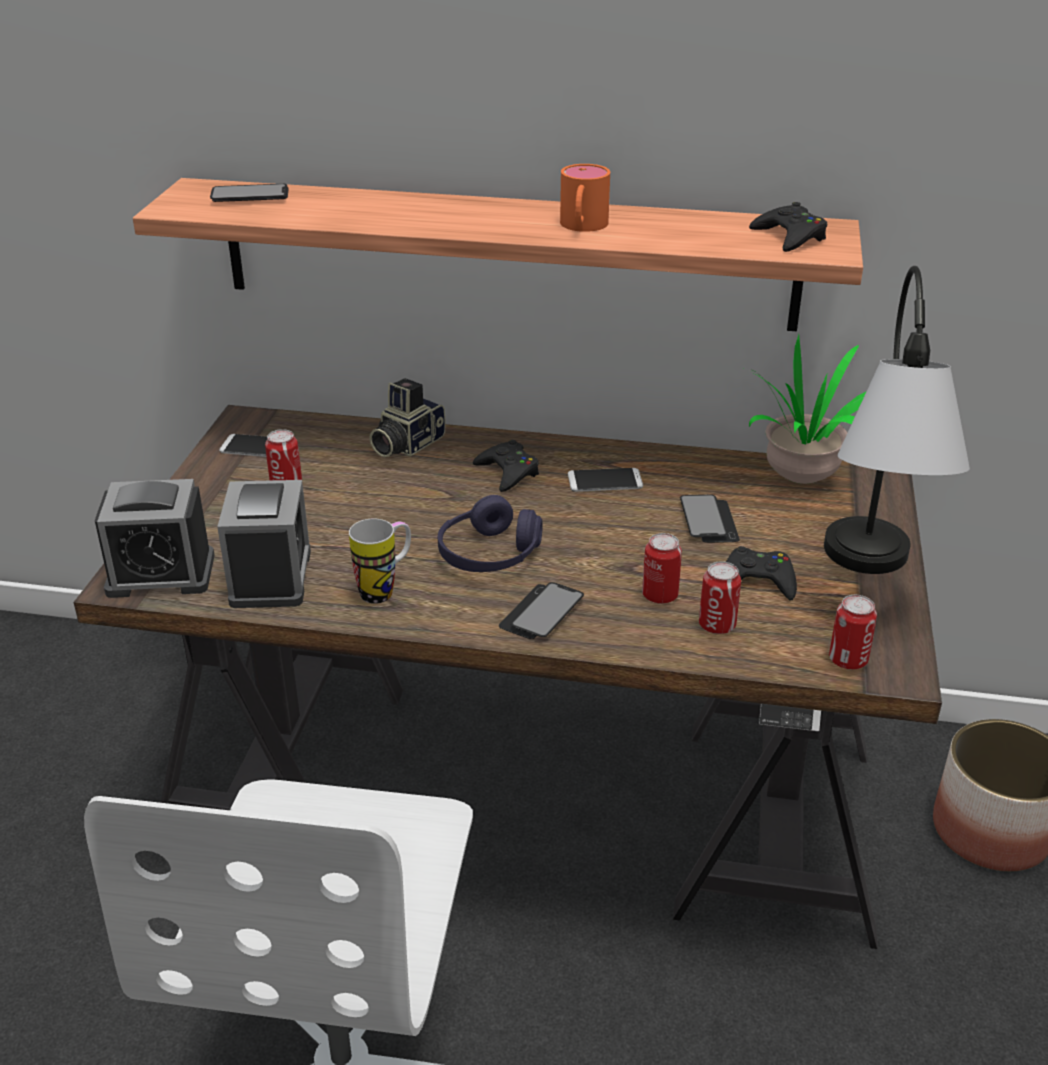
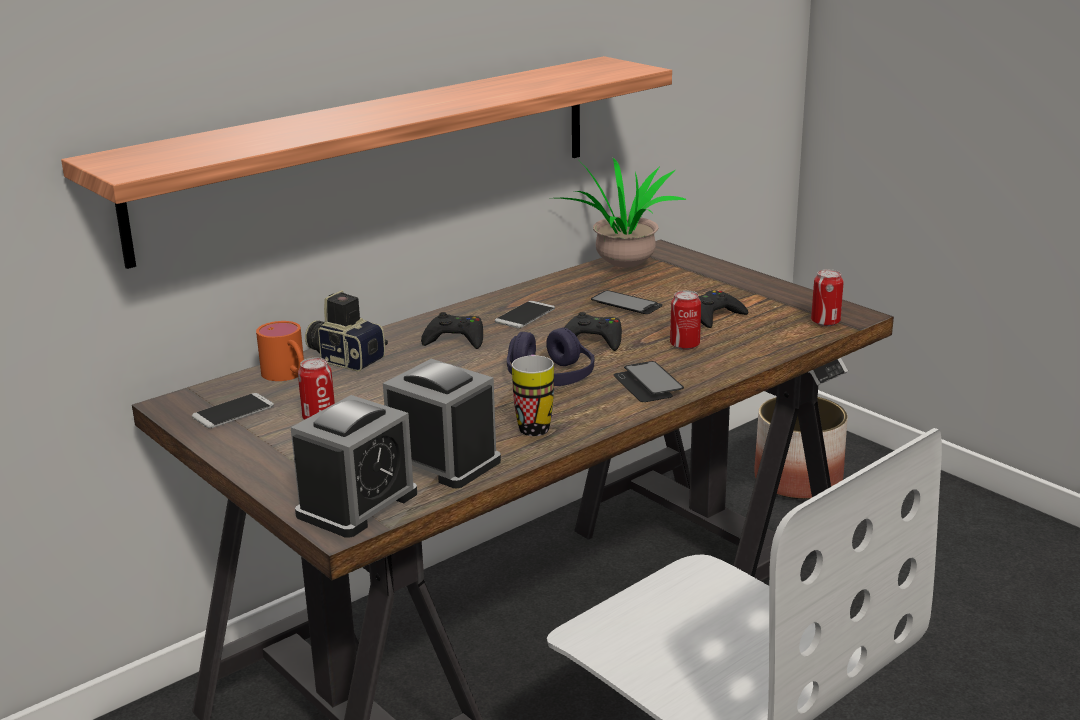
camera: 50 degrees left, 10 degrees down
phone [210,184,289,202] -> none
camera [369,378,446,457] -> camera turned 135 degrees clockwise [305,290,388,372]
orange mug [560,164,610,232] -> orange mug moved to [256,321,304,381]
can [699,561,741,634] -> none
black game controller [749,202,827,252] -> black game controller moved to [564,312,622,351]
table lamp [824,266,970,574] -> none

